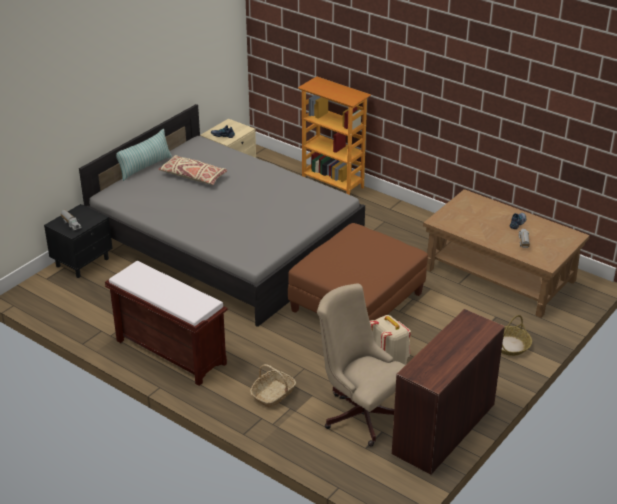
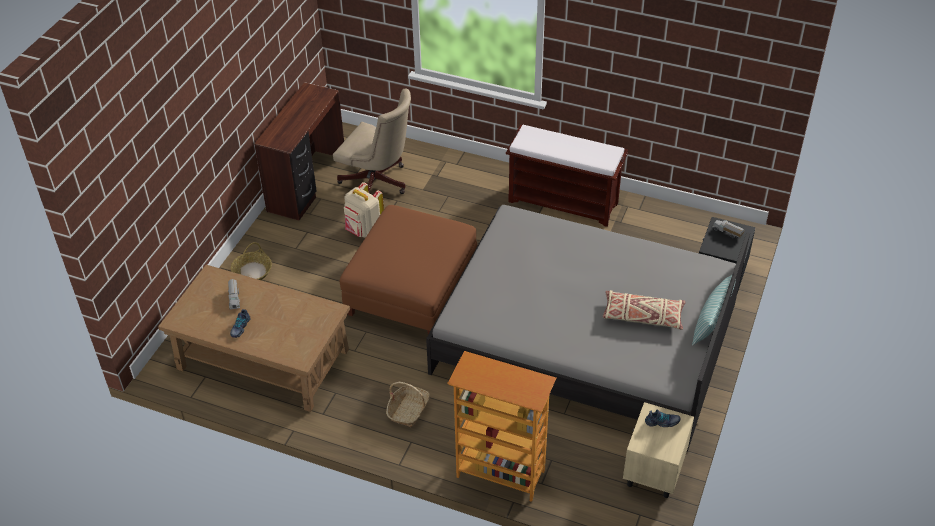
camera: 165 degrees right, 10 degrees up
basket [250,364,296,408] -> basket moved to [386,382,430,427]

